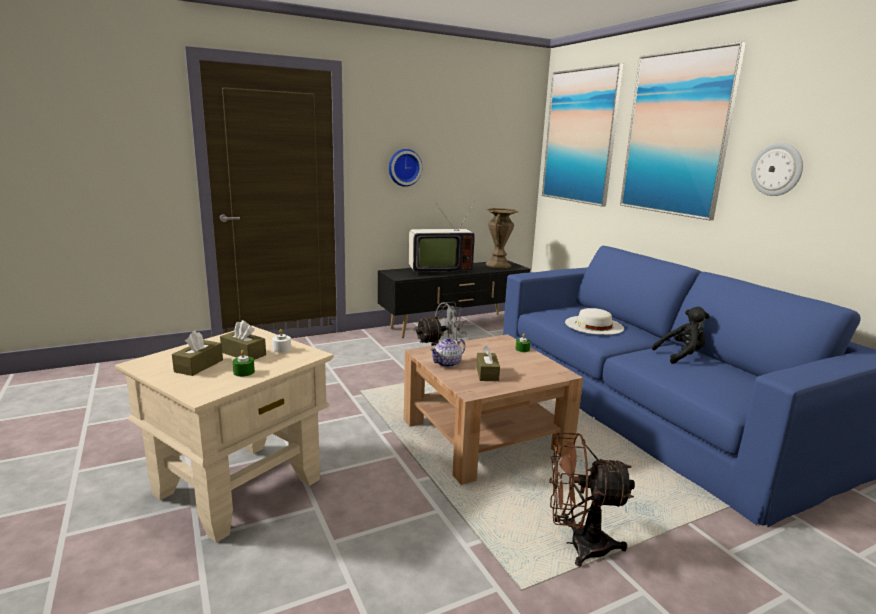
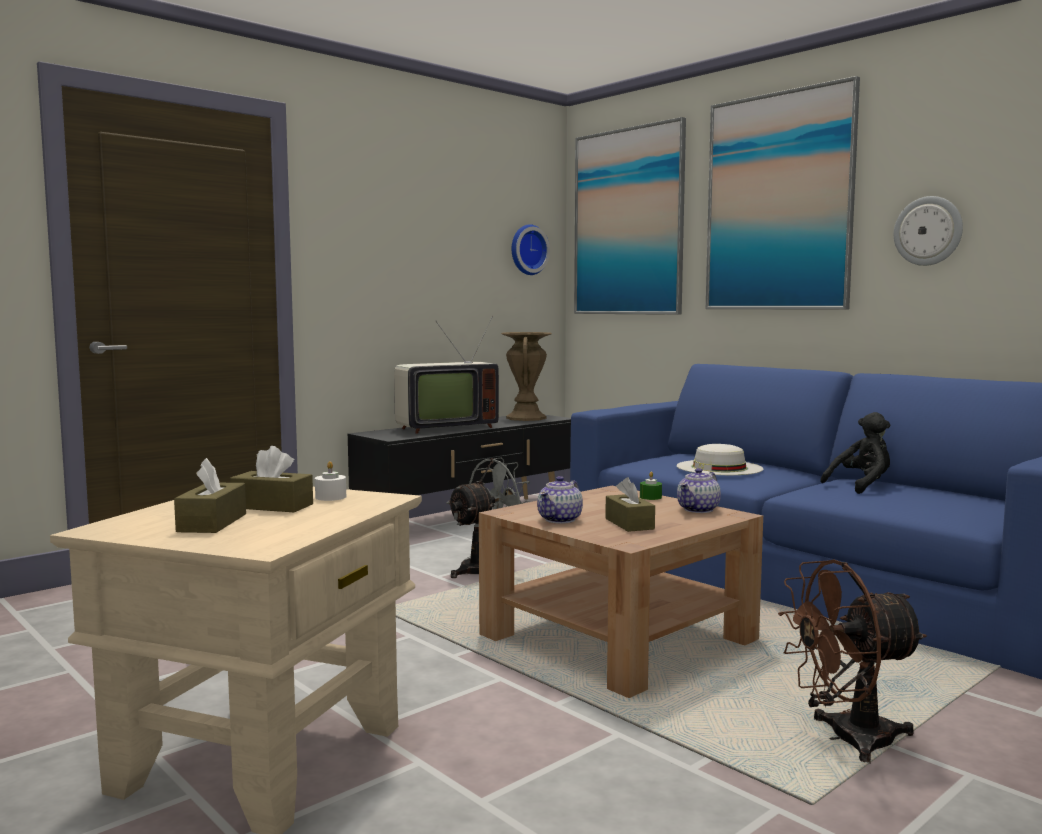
camera: 15 degrees left, 10 degrees down
green candle [233,350,255,377] -> none
wall clock [389,149,422,187] -> wall clock moved to [512,224,550,275]
none -> teapot [677,468,721,513]

